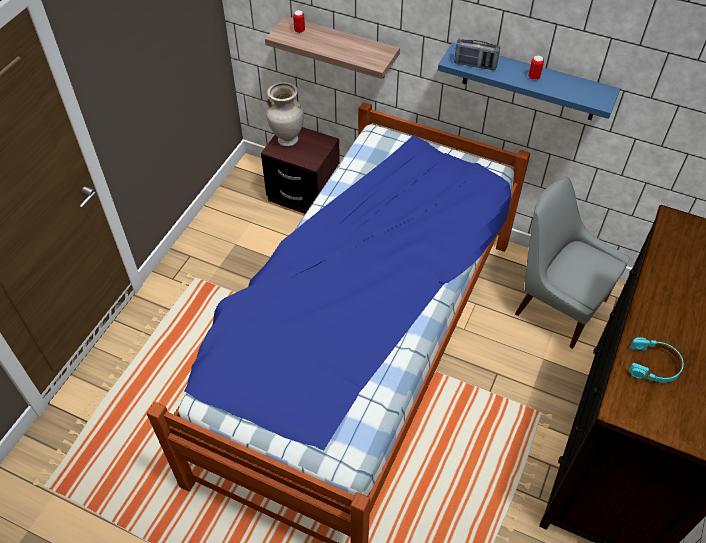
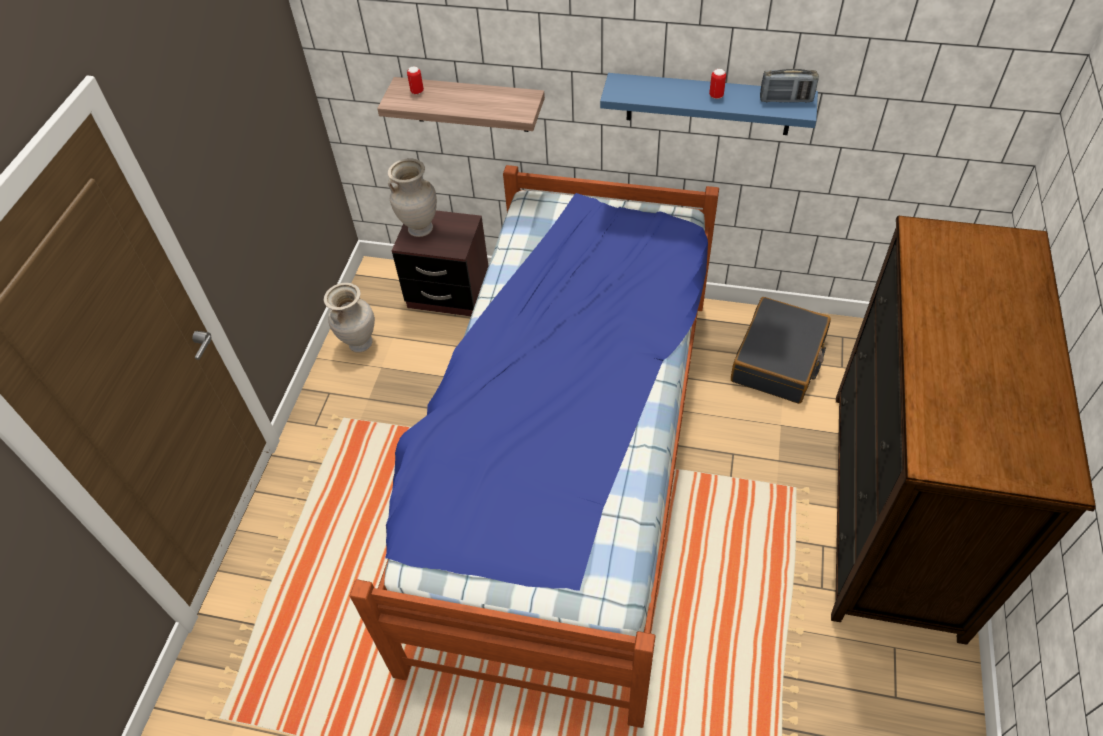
camera: 10 degrees left, 0 degrees up
radio [454,39,500,70] -> radio moved to [760,69,819,103]
grey chair [515,176,630,349] -> black suitcase [731,297,831,404]
turquoise headphones [629,337,684,383] -> none
none -> beige vase [324,283,375,353]

